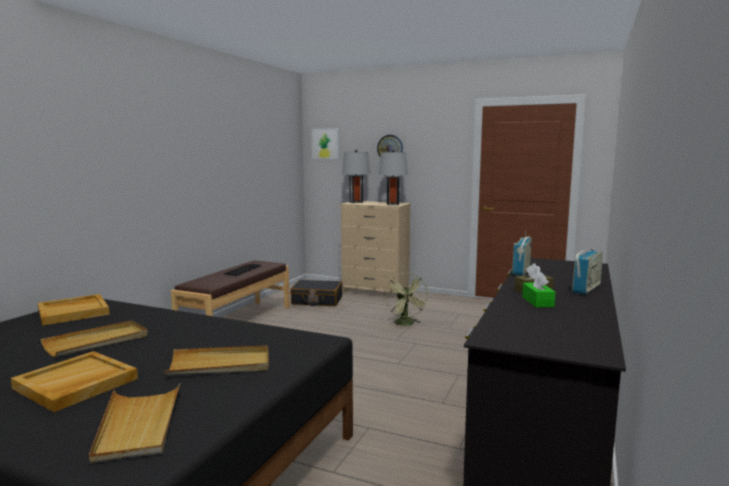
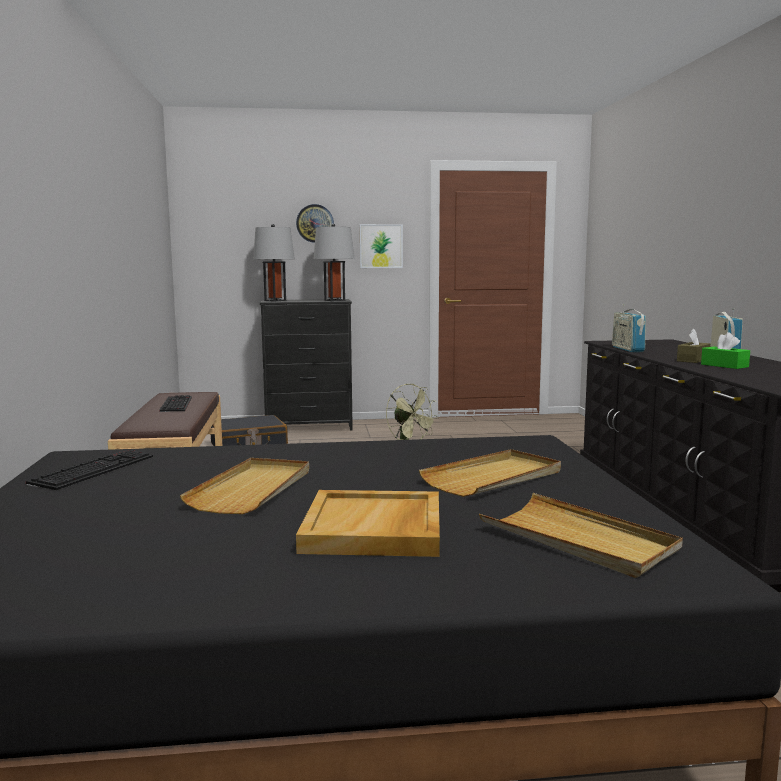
camera: 30 degrees left, 0 degrees up
beige tray [38,294,110,326] -> keyboard [26,450,153,490]
picture [311,128,339,159] -> picture moved to [360,224,403,268]
beige dresser [340,201,411,299] -> black dresser [260,299,353,431]

